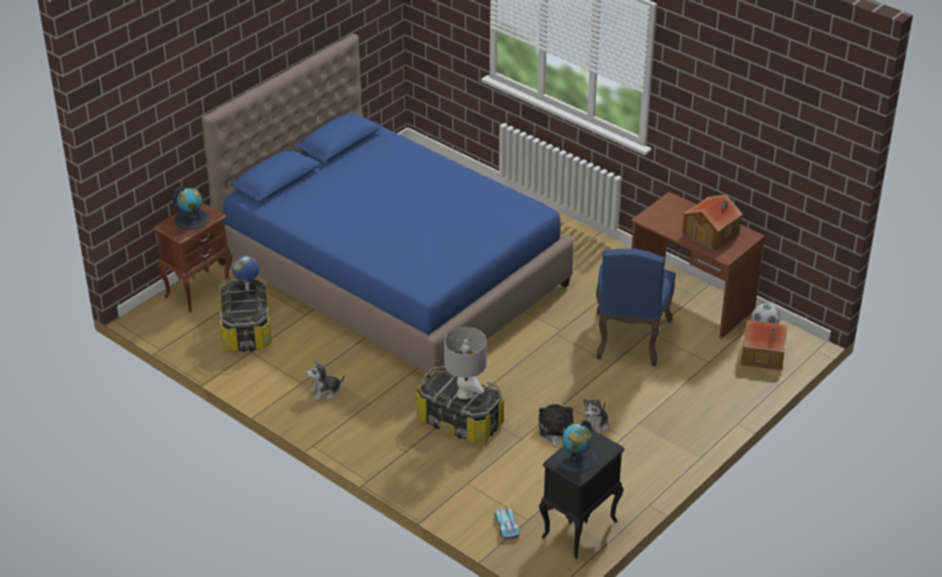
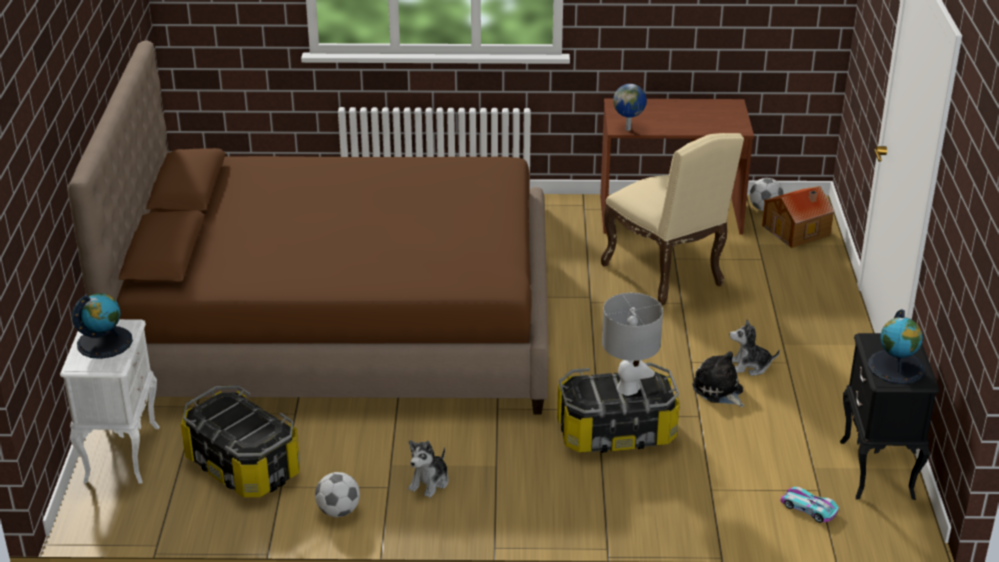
camera: 40 degrees left, 5 degrees down
brown nightstand [154,202,232,313] -> white nightstand [60,319,160,484]
blue bed [201,34,574,379] -> brown bed [67,41,549,415]
globe [232,255,259,290] -> globe moved to [613,84,647,131]
plush toy [583,398,609,434] -> plush toy turned 105 degrees clockwise [730,319,780,376]
blue chair [596,248,675,366] -> beige chair [601,133,744,305]
toy house [682,194,742,251] -> none
none -> football [315,472,360,517]

